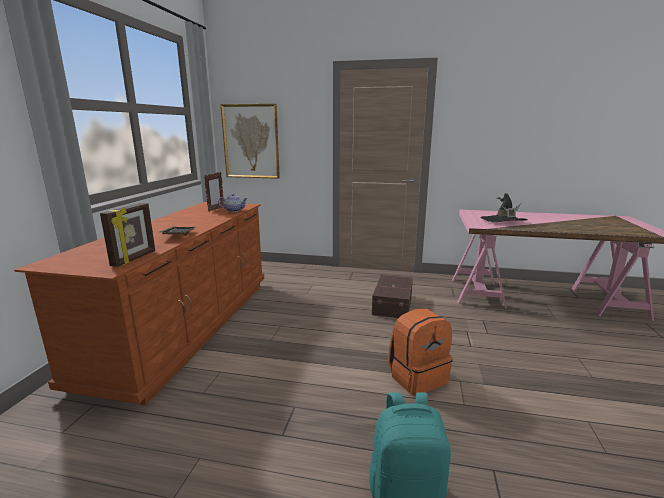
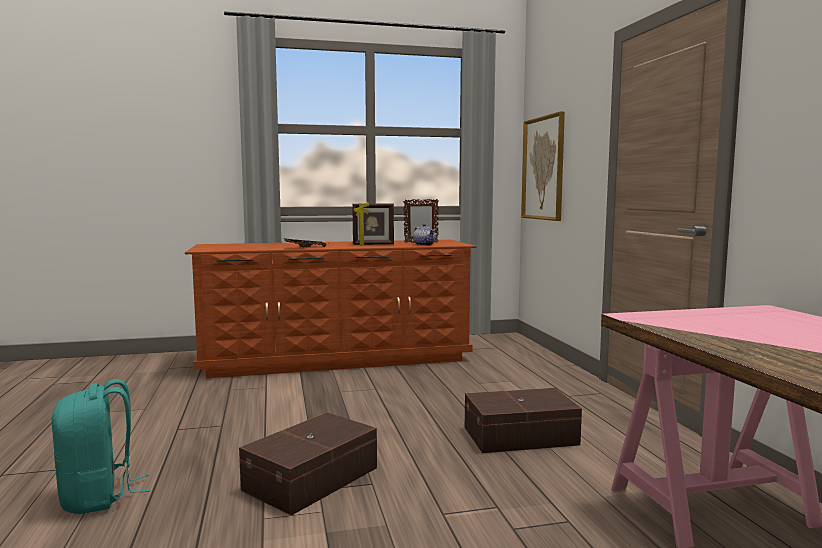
camera: 65 degrees right, 10 degrees down
picture frame [100,203,155,267] -> picture frame moved to [352,202,394,245]
orange backpack [388,308,453,396] -> brown storage box [239,412,377,516]
black hat [480,193,528,222] -> none

